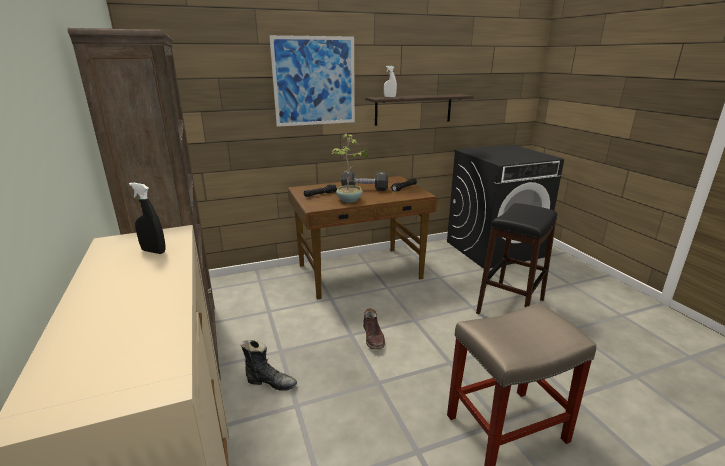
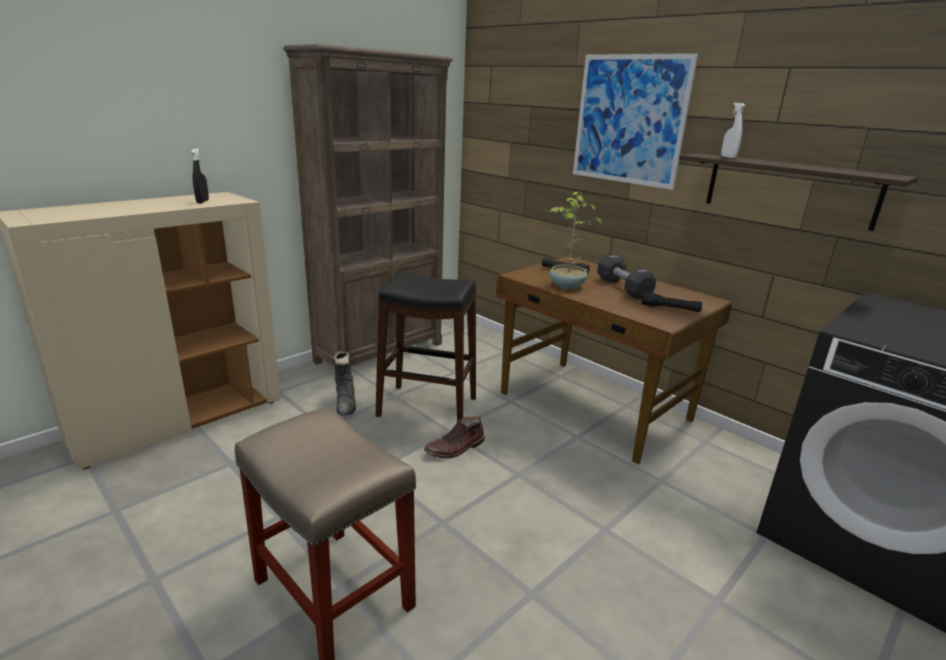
camera: 65 degrees right, 0 degrees up
black stool [476,203,557,314] -> black stool moved to [376,272,476,421]

